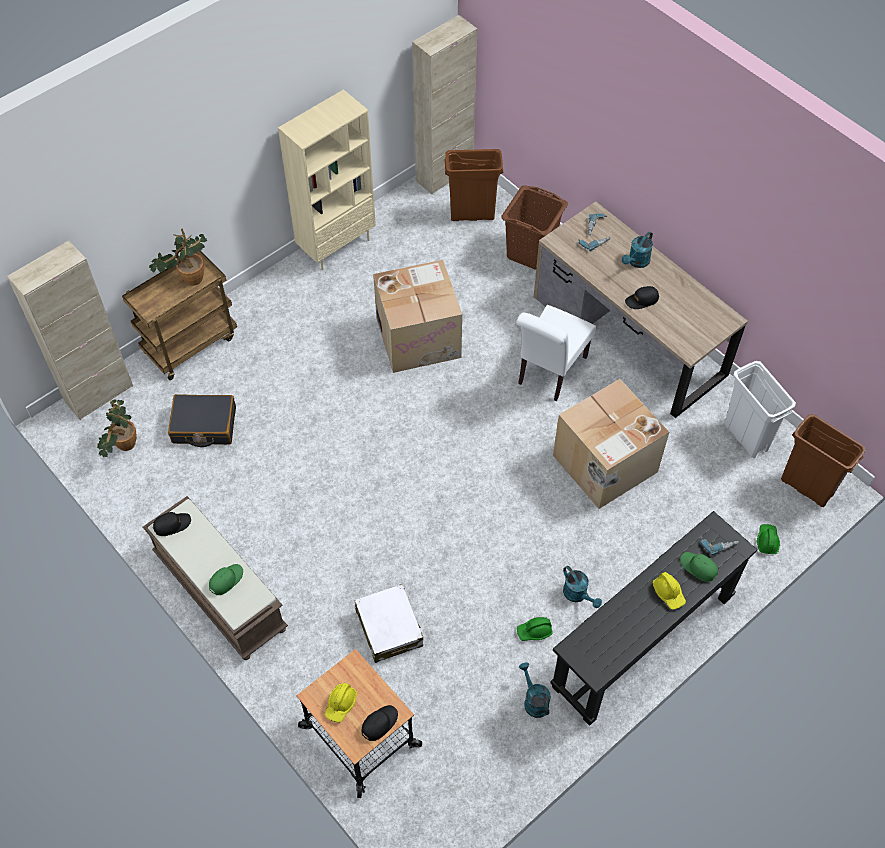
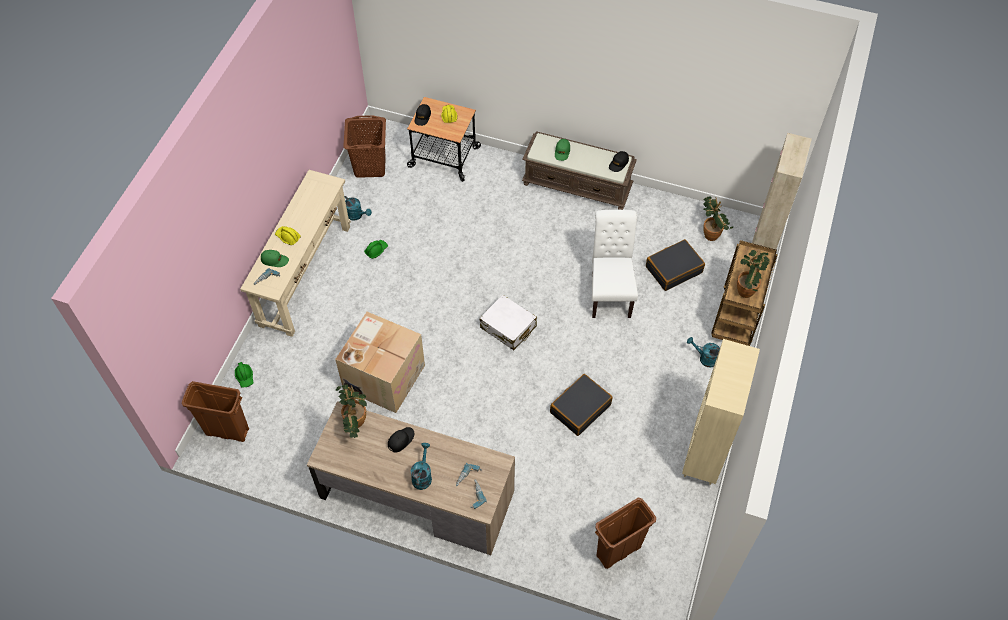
camera: 150 degrees right, 0 degrees up
white suitcase [355,584,423,663] -> white suitcase moved to [479,294,537,350]
cardboard box [373,260,462,373] -> black suitcase [550,374,612,436]
beige cabinet [412,15,477,194] -> none
brown laundry basket [501,185,568,270] -> brown laundry basket moved to [343,115,386,178]
white chair [516,305,596,401] -> white chair moved to [592,210,638,318]
black console table [550,511,757,726] -> beige console table [240,170,351,337]
turquoise watering can [563,566,602,608] -> turquoise watering can moved to [687,337,720,367]
white trash can [724,361,796,458] -> none
none -> potted plant [336,385,367,438]

